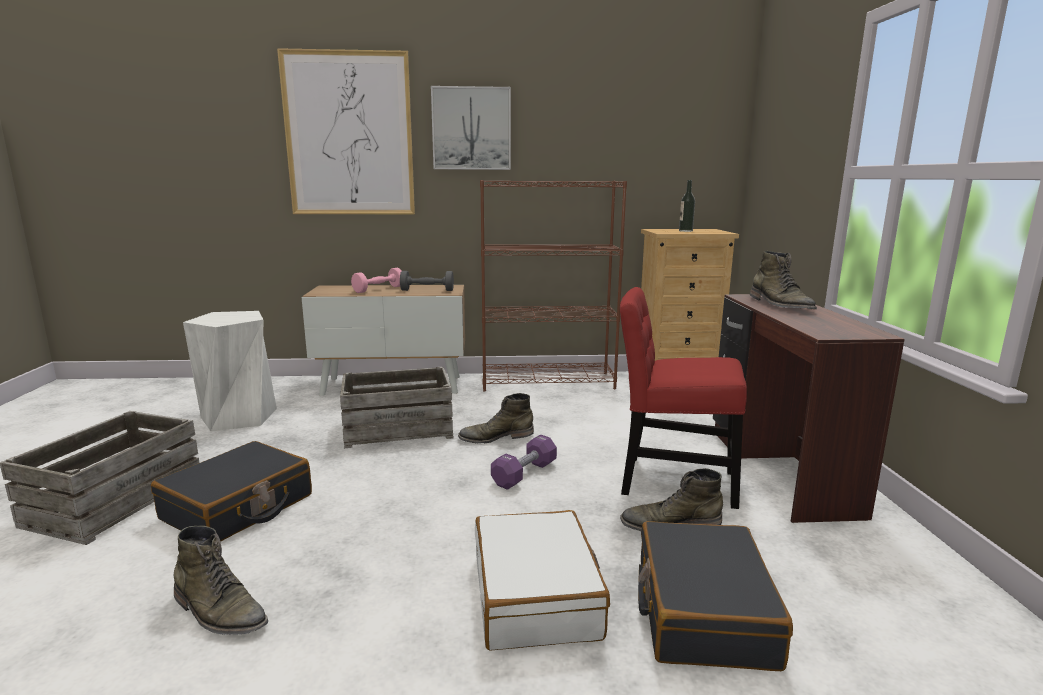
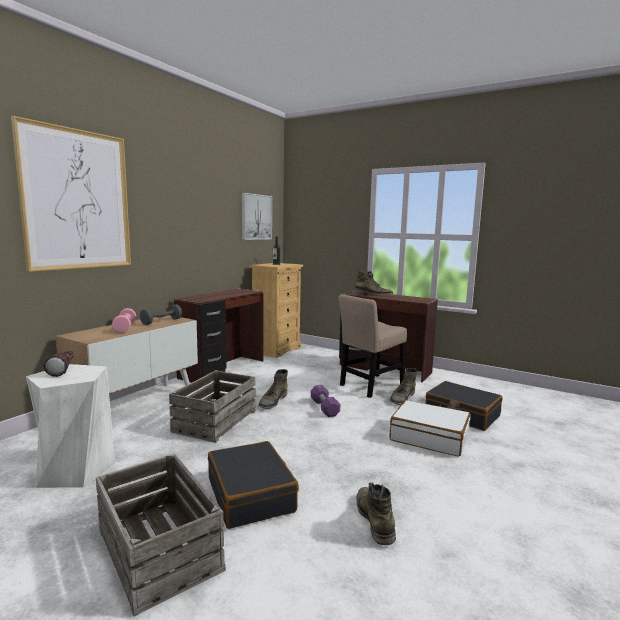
camera: 55 degrees left, 5 degrees down
green boot [174,526,268,635] -> green boot turned 75 degrees counterclockwise [357,483,396,545]
picture [431,86,511,170] -> picture moved to [242,193,272,240]
brown bookcase [480,180,627,391] -> brown desk [174,289,263,383]
red chair [620,287,747,509] -> beige chair [338,294,407,398]
none -> flashlight [43,351,74,377]

